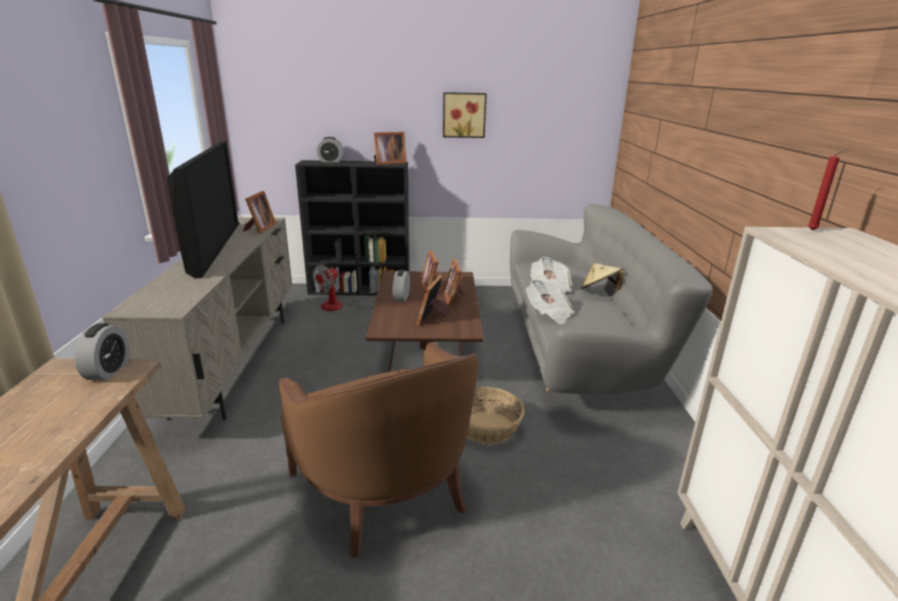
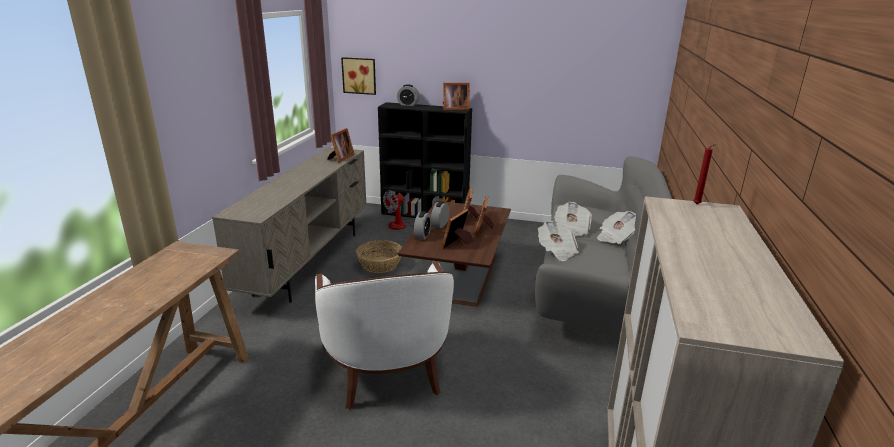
camera: 15 degrees right, 0 degrees up
alarm clock [74,323,129,381] -> alarm clock moved to [414,211,431,240]
television [167,141,239,278] -> none
brown armchair [279,342,478,558] -> white armchair [315,262,454,409]
picture [443,92,487,138] -> picture moved to [341,57,376,95]
basket [467,387,525,445] -> basket moved to [356,240,402,273]
beige hat [581,263,625,291] -> newspaper [597,211,636,244]

